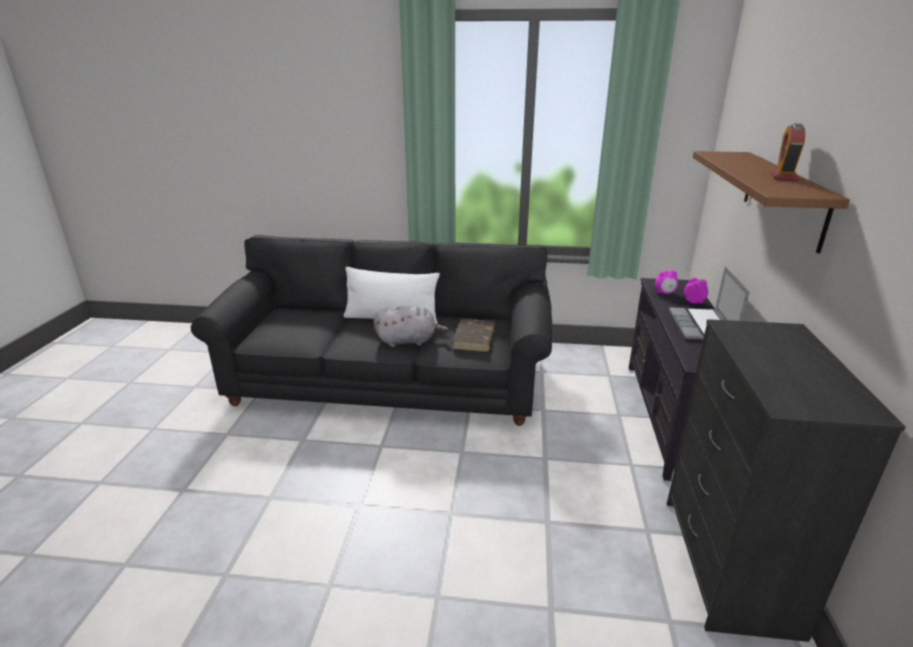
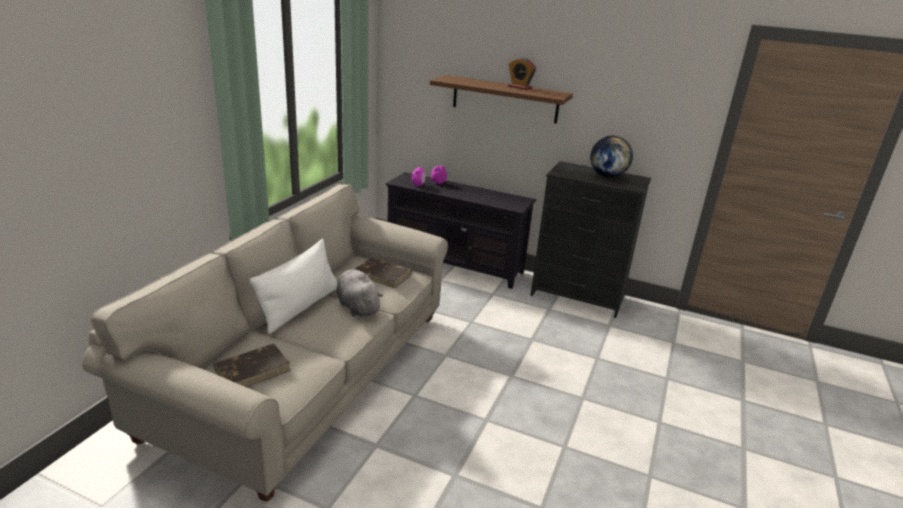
camera: 75 degrees left, 0 degrees up
black sofa [191,235,552,426] -> beige sofa [82,184,448,502]
grey plush toy [374,305,449,347] -> grey plush toy turned 45 degrees counterclockwise [337,269,383,317]
laptop [669,267,750,340] -> none
none -> brown book [213,343,291,387]
none -> globe [590,136,633,178]

